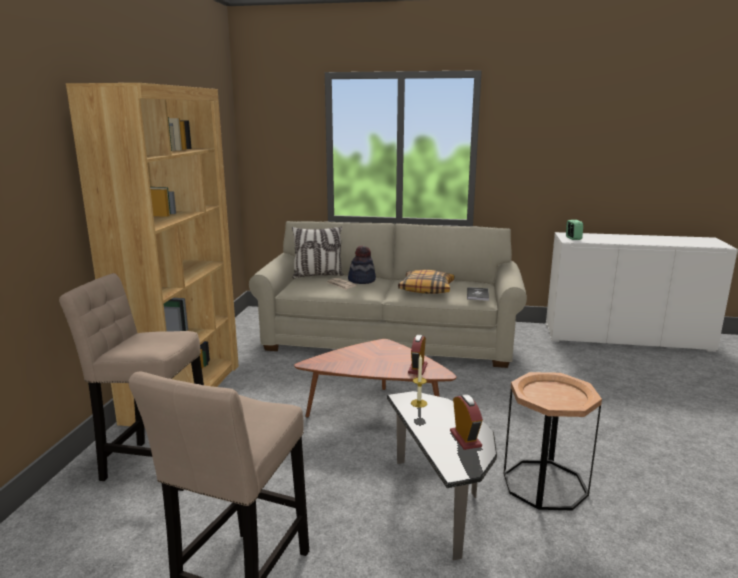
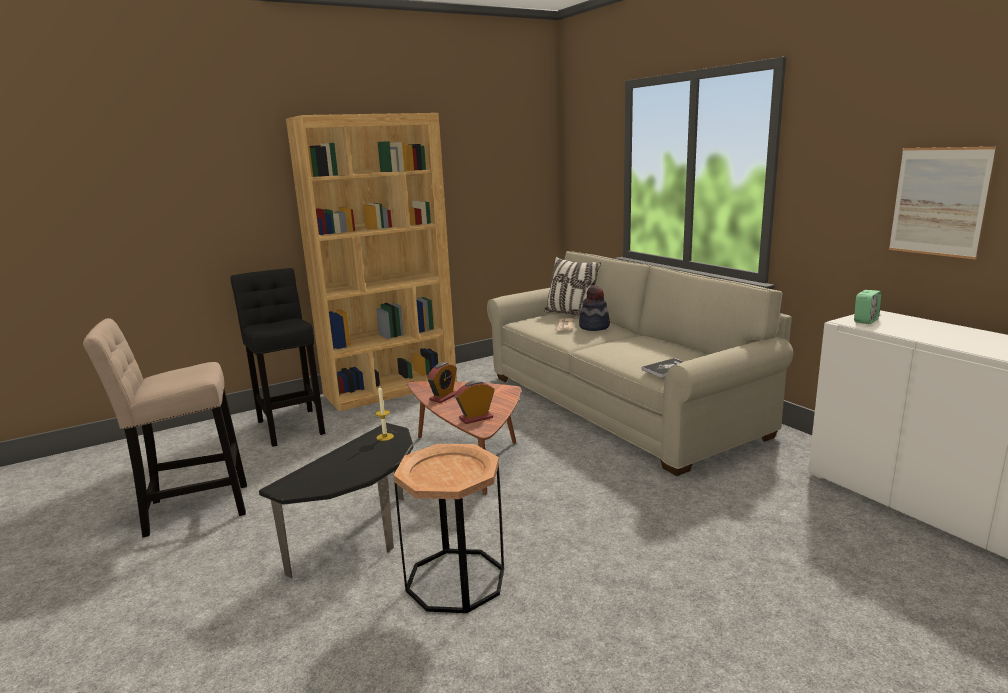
camera: 50 degrees right, 0 degrees up
beige stool [59,273,204,491] -> black stool [231,268,325,447]
pillow [398,270,454,294] -> none
alarm clock [450,394,483,450] -> alarm clock moved to [427,362,457,403]
none -> picture [889,147,996,259]

